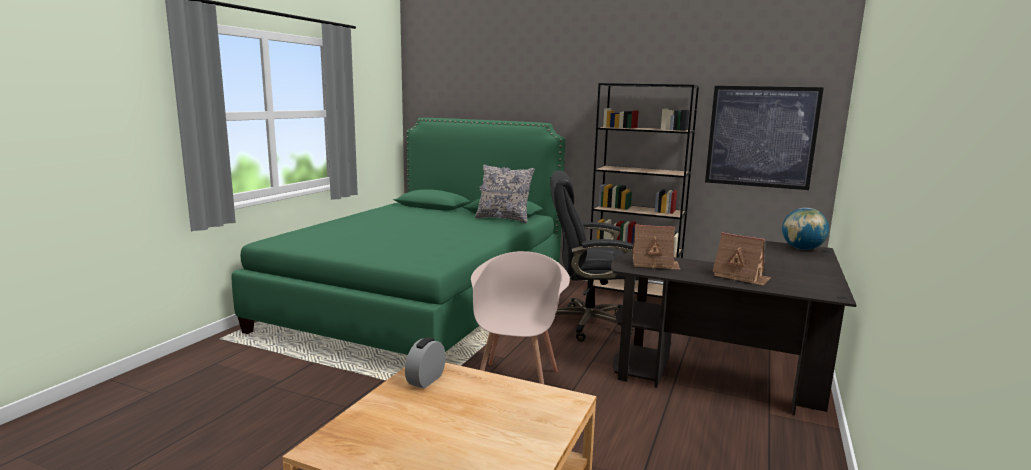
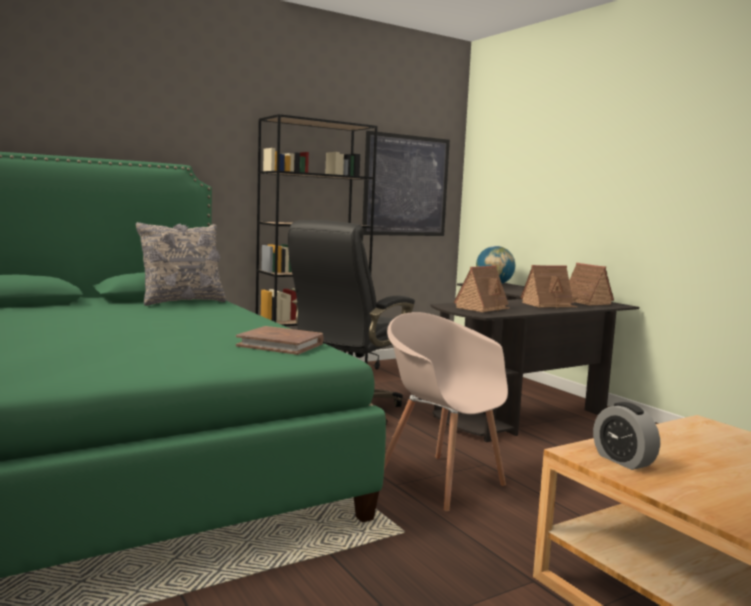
camera: 55 degrees left, 5 degrees down
none -> brown book [236,326,324,355]
none -> toy house [569,263,614,306]

